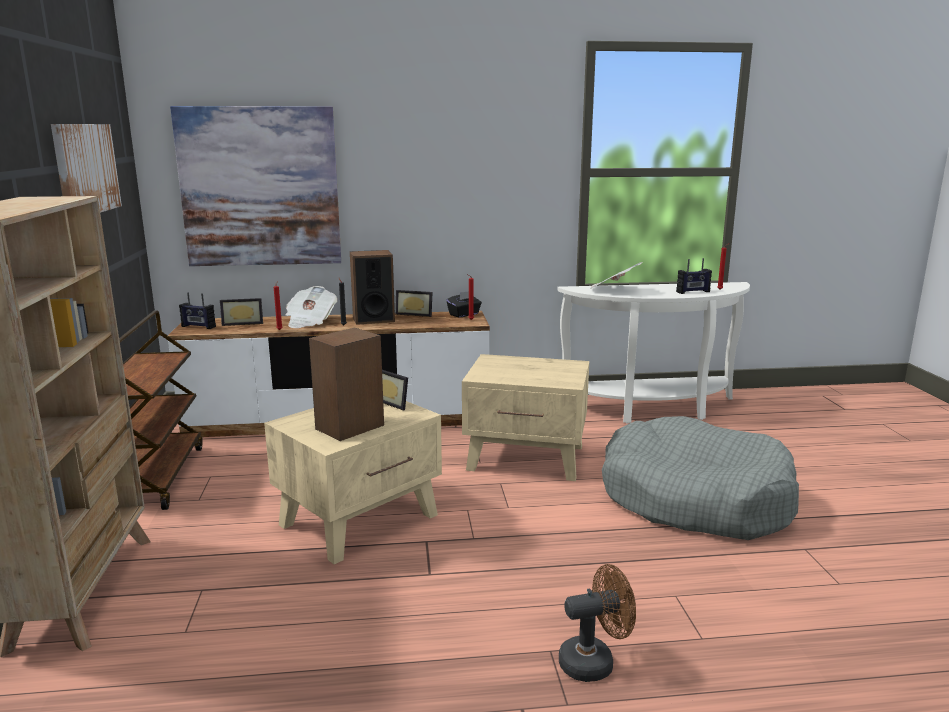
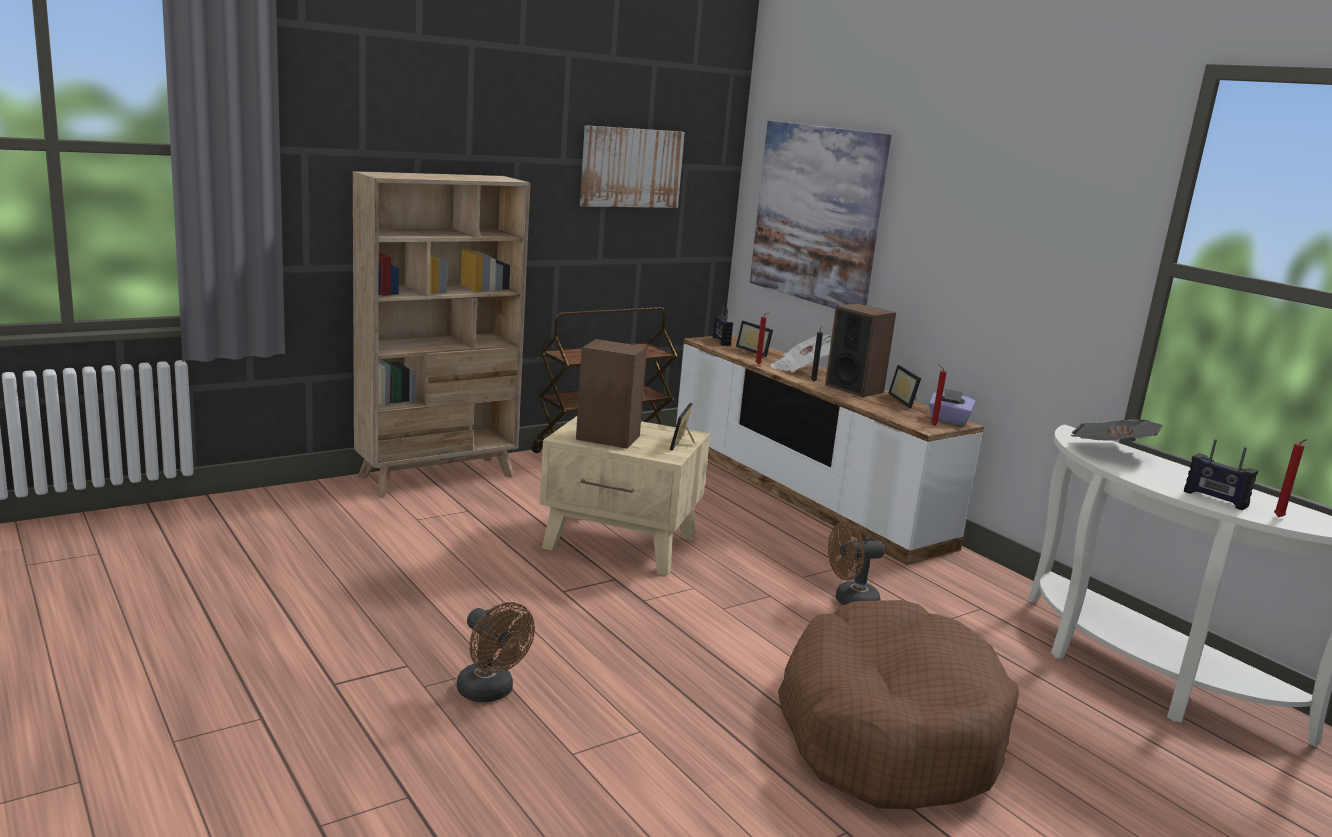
camera: 60 degrees right, 0 degrees up
black tissue box [446,291,482,318] -> purple tissue box [929,389,976,425]
beige side table [462,354,589,481] -> brown fan [828,522,885,605]
grey dog bed [602,416,799,540] -> brown dog bed [778,600,1019,810]

